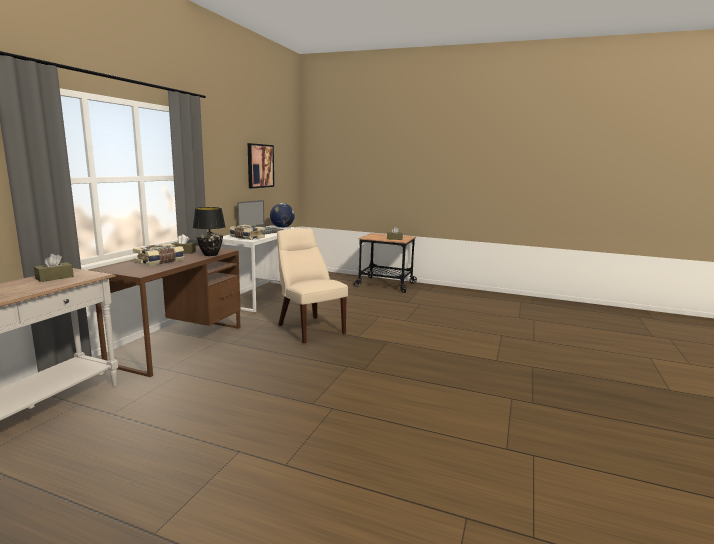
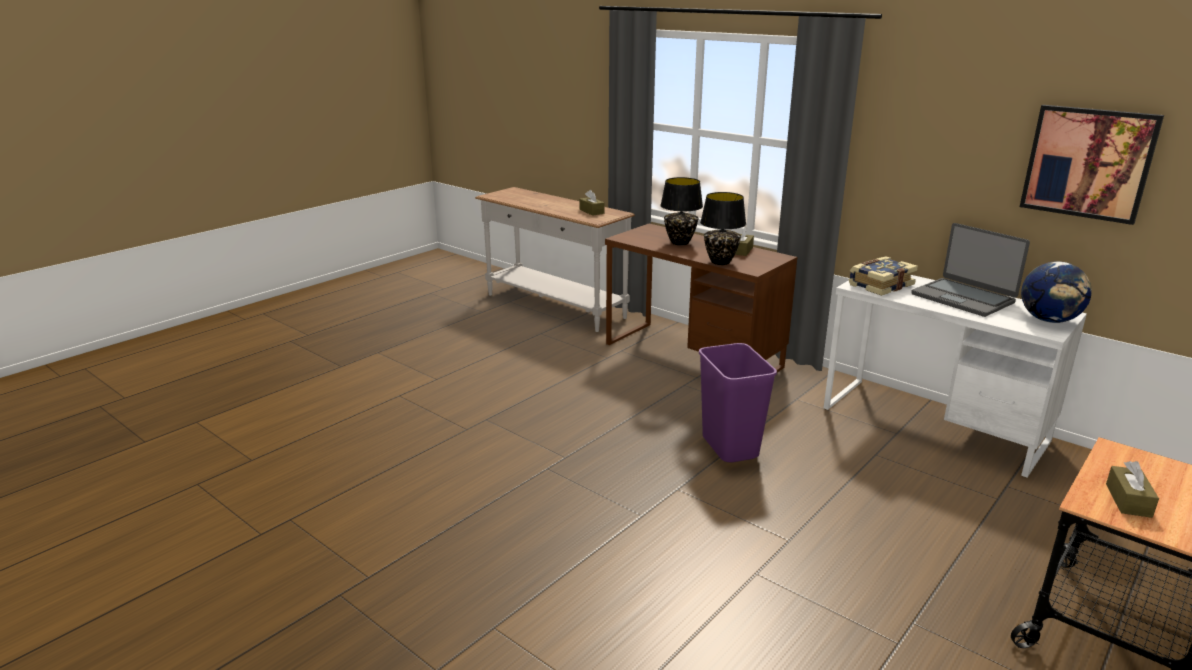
camera: 110 degrees right, 10 degrees up
book [133,244,184,266] -> black table lamp [660,177,703,245]
beige chair [277,228,348,343] -> purple trash can [699,343,777,462]

